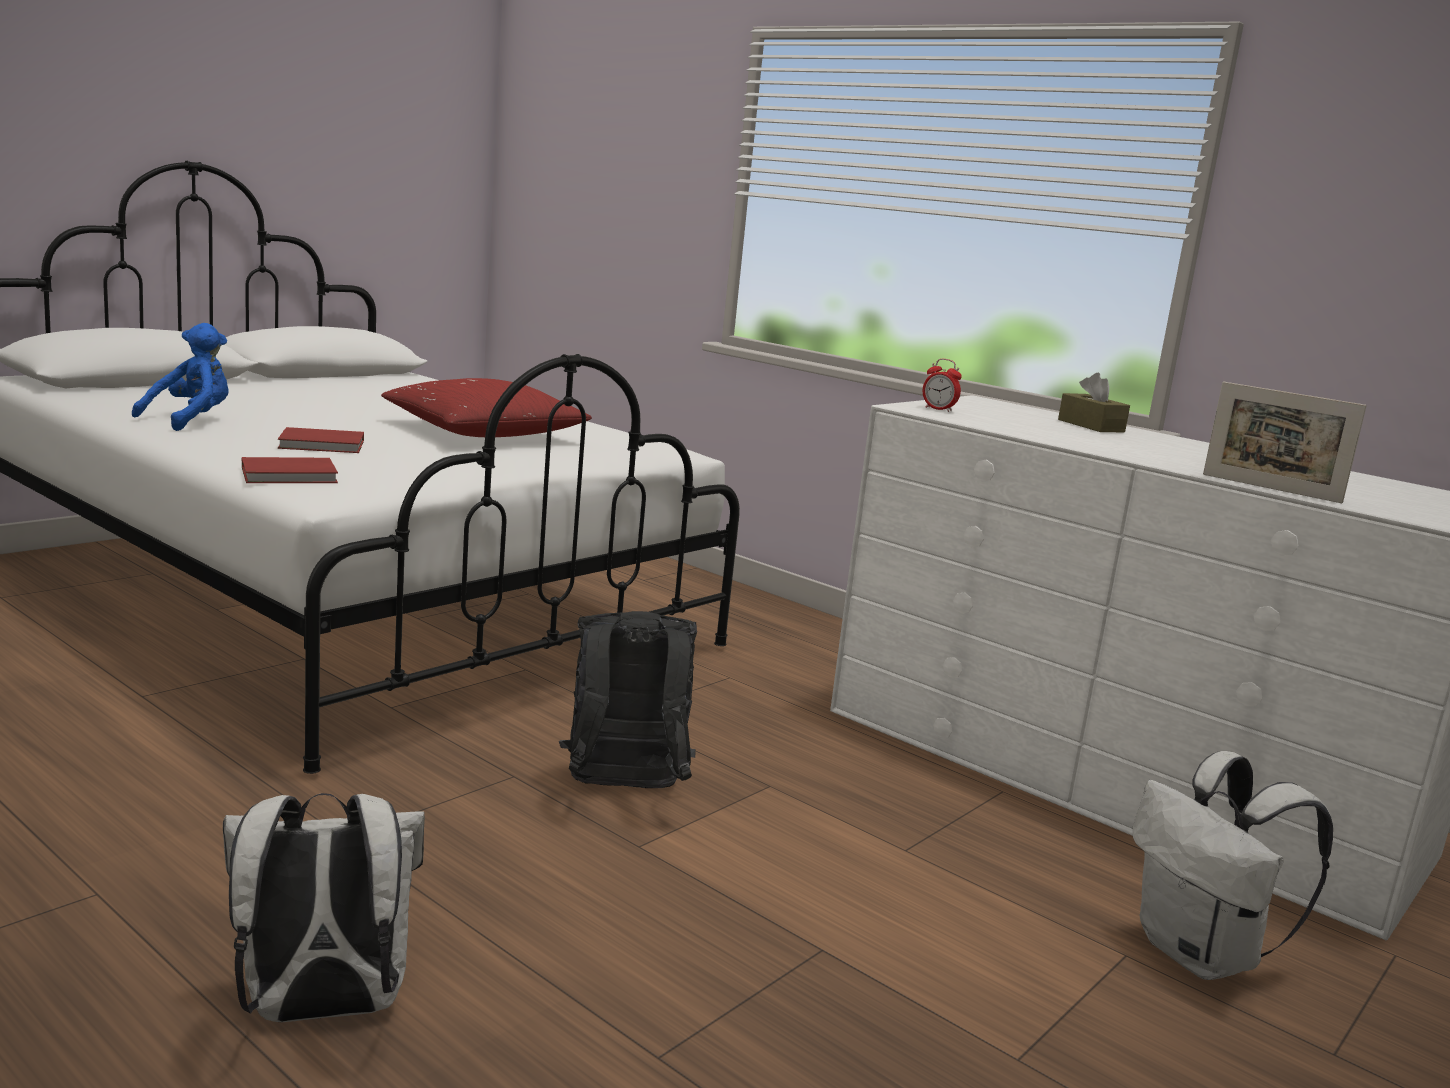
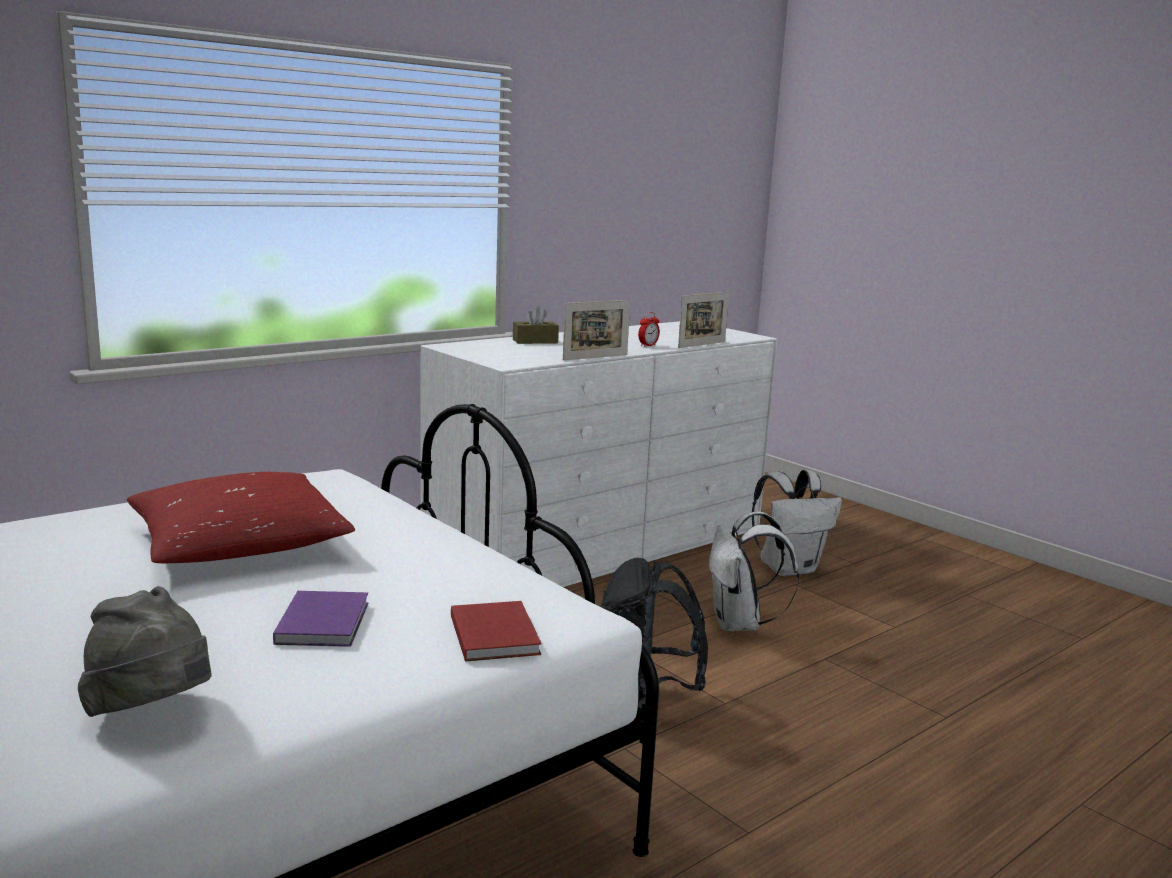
camera: 80 degrees left, 0 degrees up
blue plush toy [132,323,229,431] -> grey hat [78,586,212,717]
white backpack [223,793,425,1022] -> white backpack moved to [709,512,799,631]
red book [278,427,364,453] -> purple book [273,591,368,647]
alarm clock [923,359,962,412] -> alarm clock moved to [638,312,660,347]
none -> picture frame [563,300,630,360]

